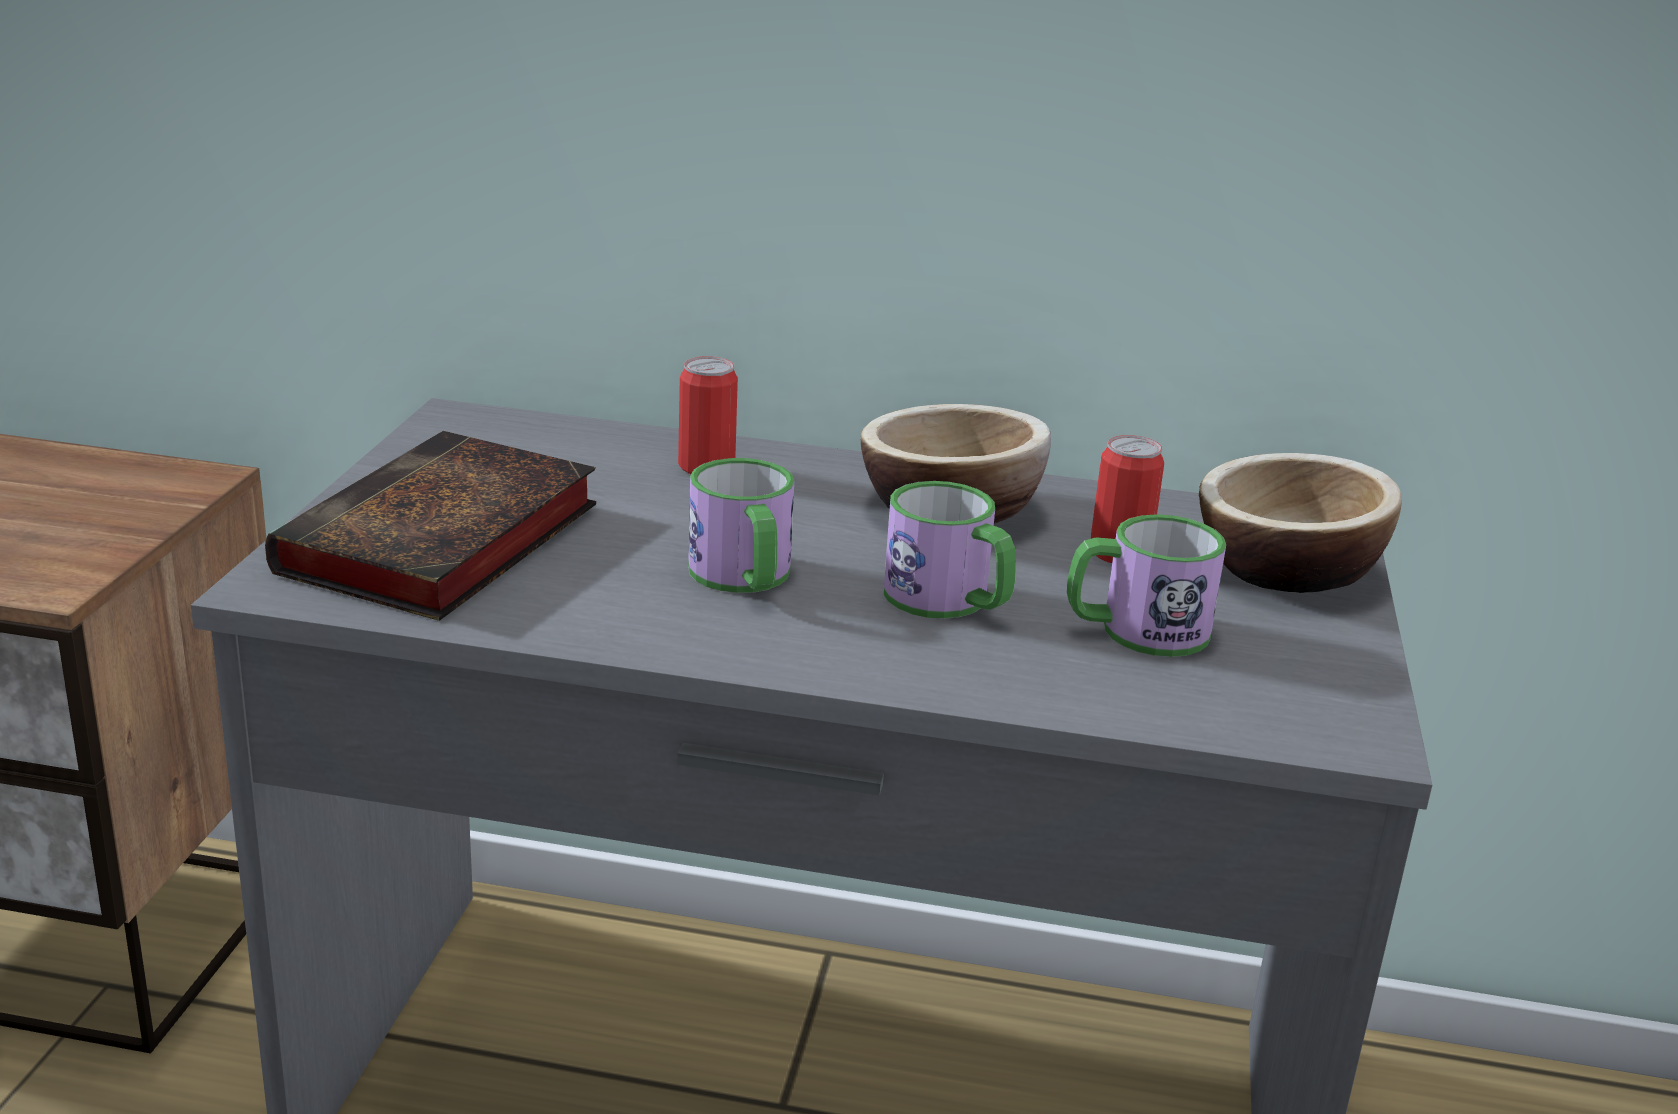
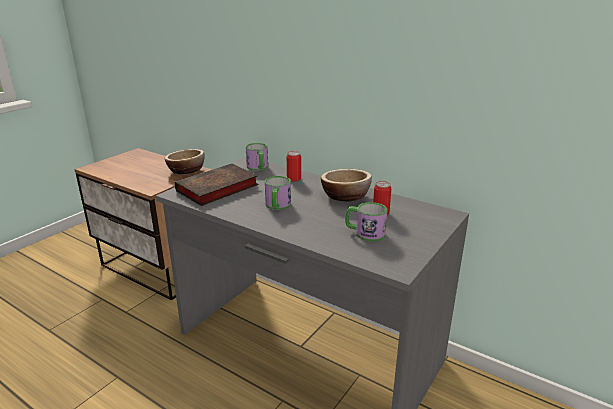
camera: 25 degrees right, 0 degrees up
mug [884,481,1016,619] -> mug moved to [246,143,268,171]
bowl [1199,453,1402,593] -> bowl moved to [165,149,205,174]

